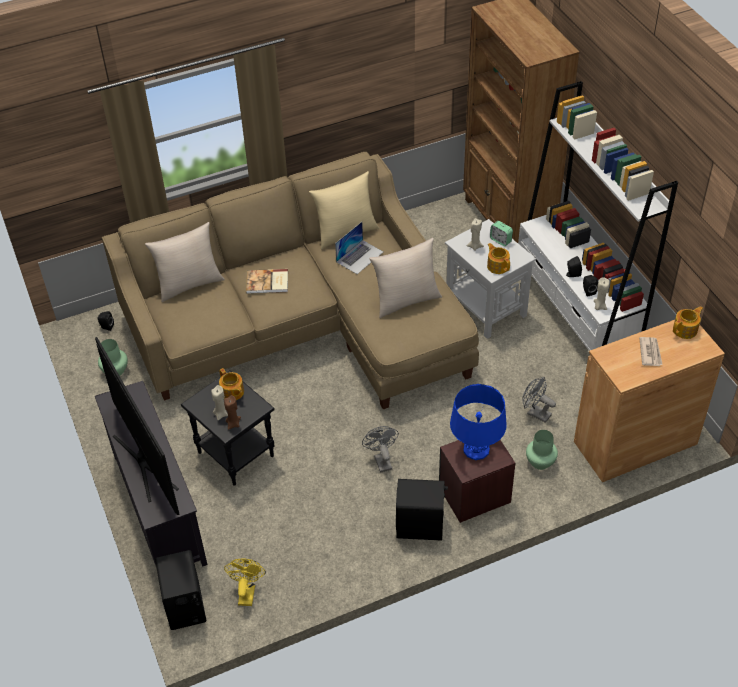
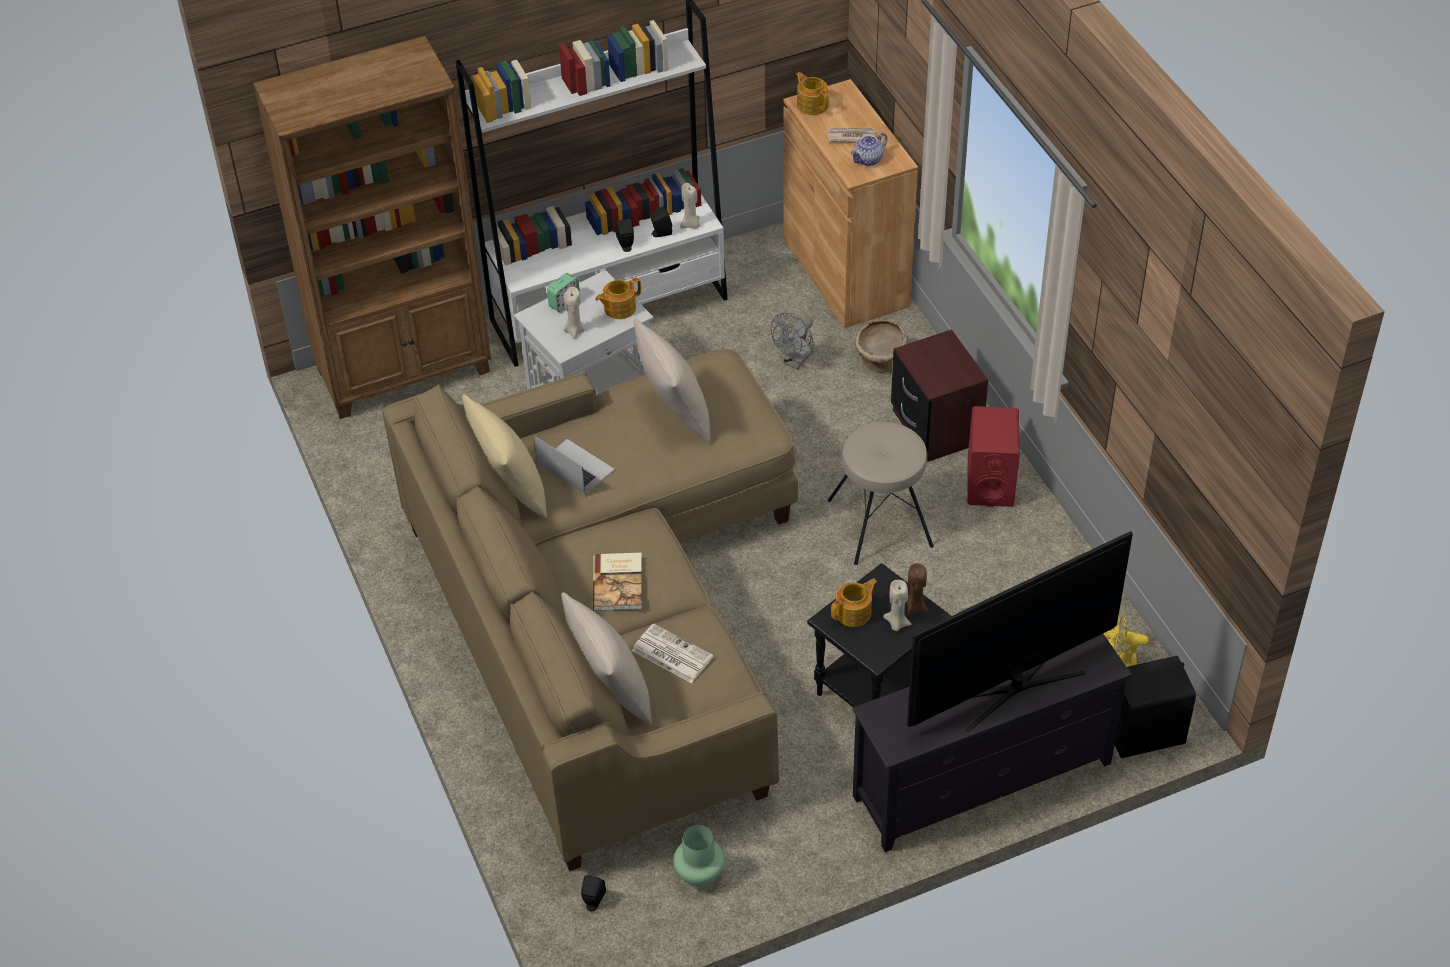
camera: 90 degrees left, 0 degrees up
grey fan [362,426,399,473] -> beige stool [828,422,934,565]
black speaker [396,479,448,541] -> red speaker [967,406,1020,507]
blue table lamp [450,384,506,460] -> none
green vase [526,430,558,470] -> beige bowl [855,320,908,372]
none -> newspaper [632,623,714,683]
none -> teapot [850,133,887,166]

